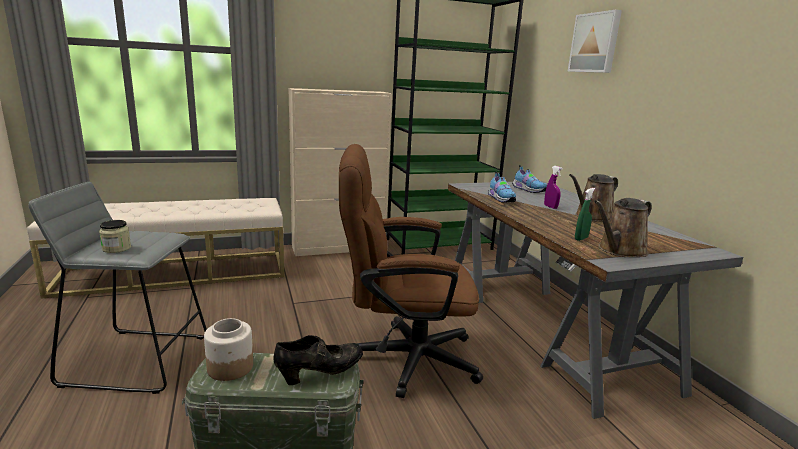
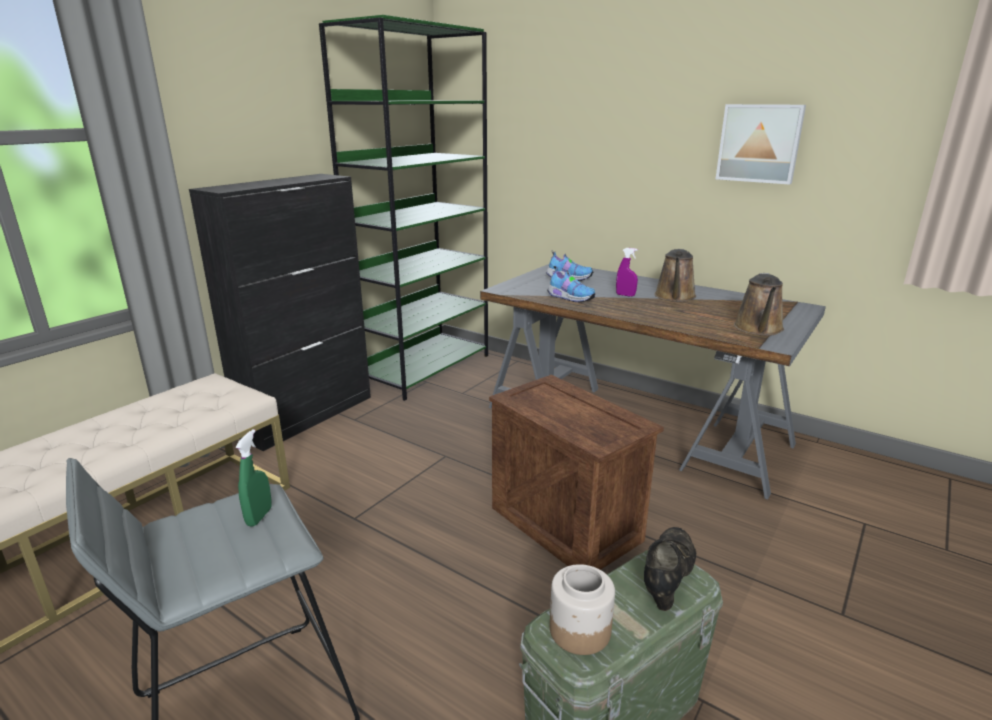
camera: 35 degrees left, 5 degrees up
jar [99,220,131,253] -> none
beige cabinet [288,88,392,256] -> black cabinet [189,174,371,451]
brown office chair [339,144,483,398] -> crate [489,375,664,570]
picture [568,10,622,73] -> picture moved to [716,104,806,185]
green spray bottle [575,188,595,241] -> green spray bottle moved to [236,429,272,527]

